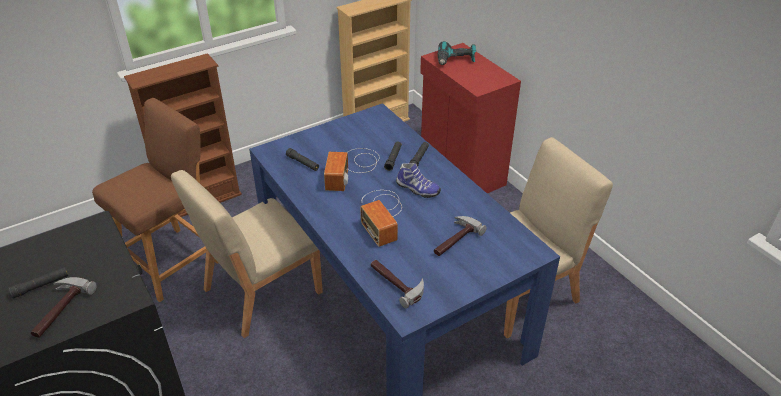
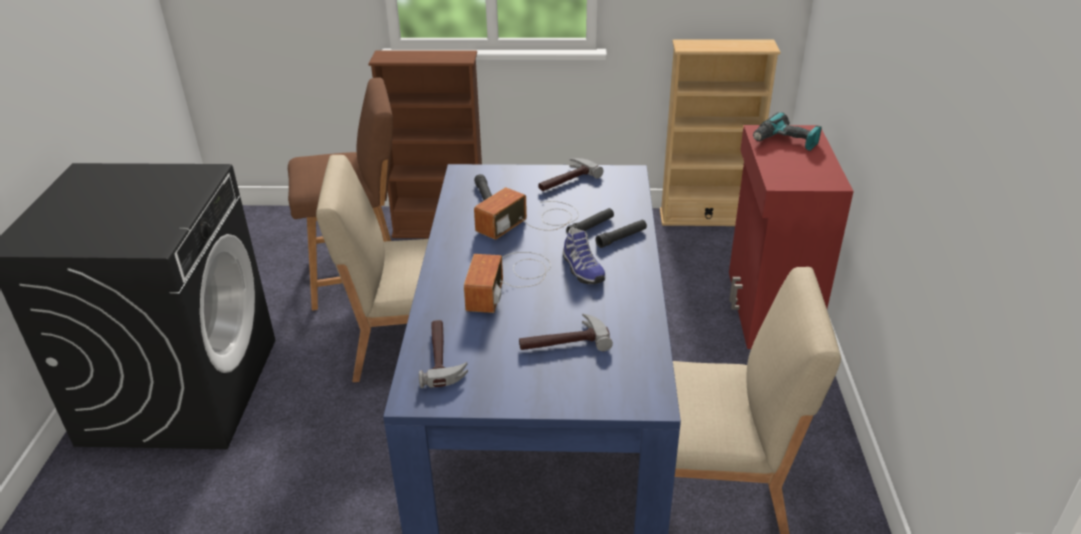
camera: 35 degrees right, 5 degrees down
black flashlight [9,267,68,299] -> none
hammer [31,277,97,338] -> hammer moved to [538,158,603,191]

